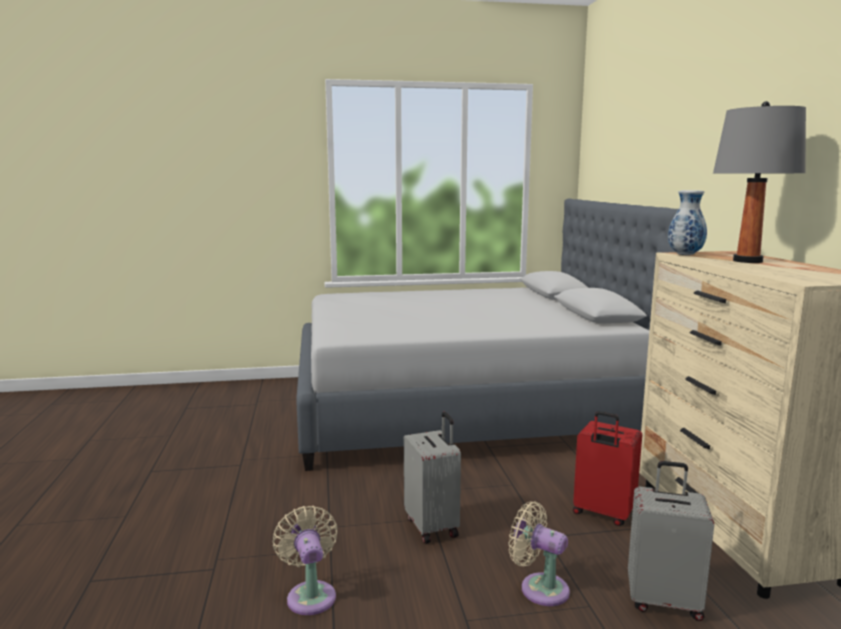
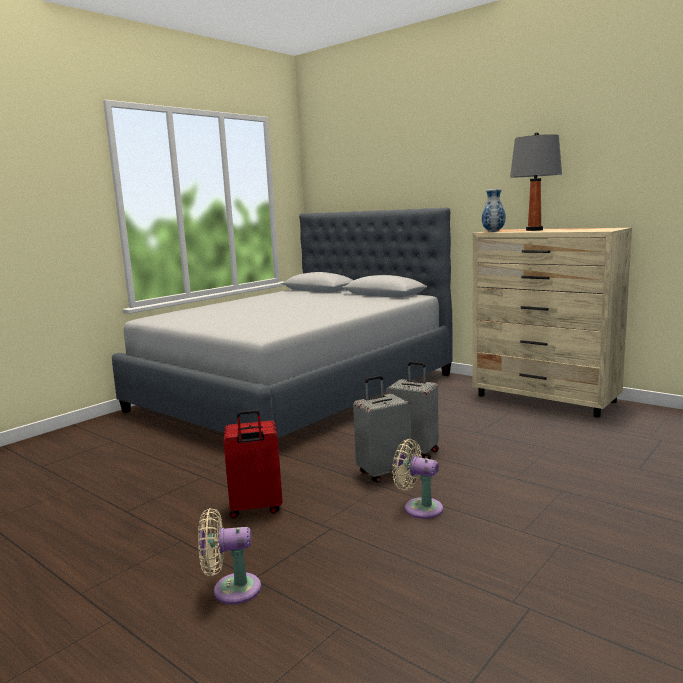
camera: 40 degrees left, 0 degrees up
beige fan [508,501,570,606] -> beige fan moved to [198,508,261,605]
red suitcase [573,411,642,526] -> red suitcase moved to [223,410,283,518]
grey suitcase [628,461,714,621] -> grey suitcase moved to [353,375,412,483]

